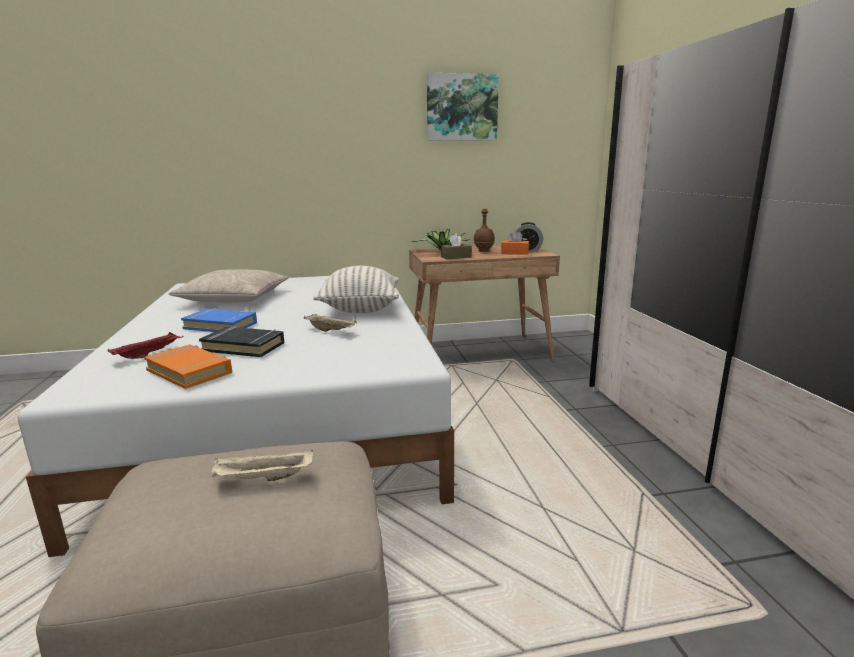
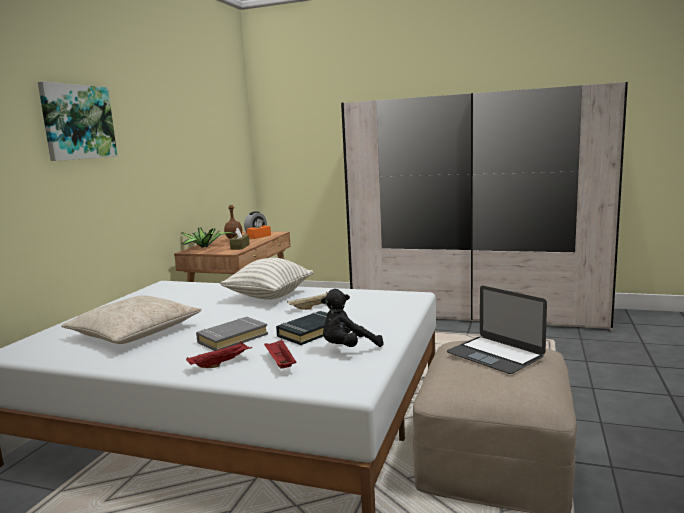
camera: 60 degrees left, 5 degrees down
orange book [144,345,232,389] -> black plush toy [321,289,383,347]
blue book [181,308,257,332] -> grey book [196,317,268,351]
beige tray [212,449,313,481] -> laptop [447,286,547,374]
picture [427,73,499,141] -> picture moved to [38,81,117,161]
none -> red tray [186,341,252,368]

